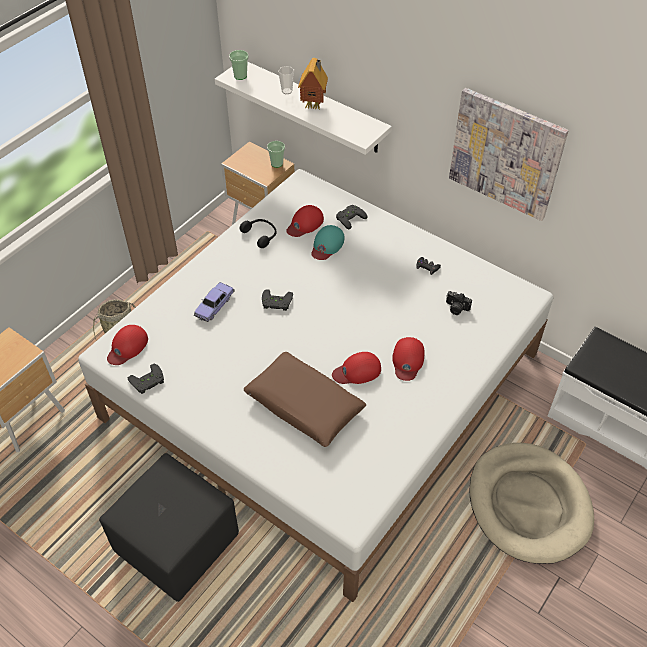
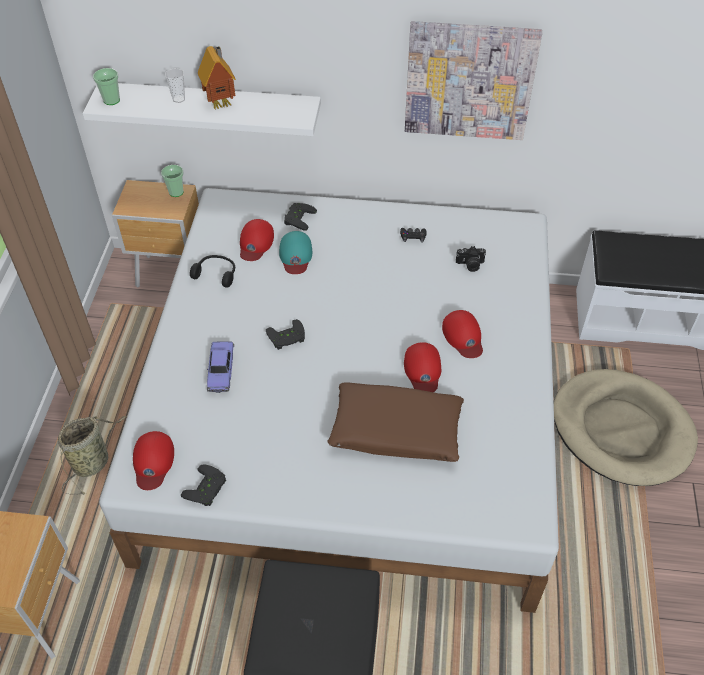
camera: 30 degrees left, 0 degrees up
red cap [332,352,381,384] -> red cap turned 45 degrees counterclockwise [404,342,441,392]

